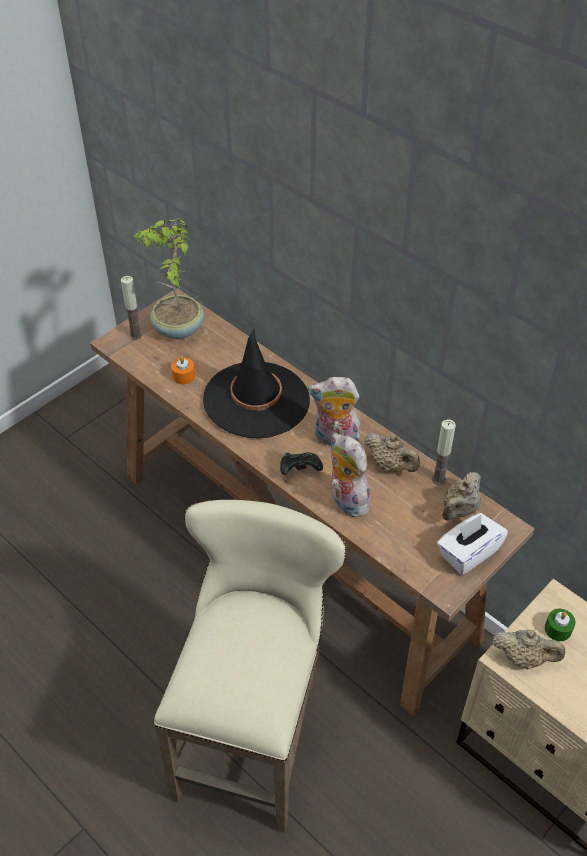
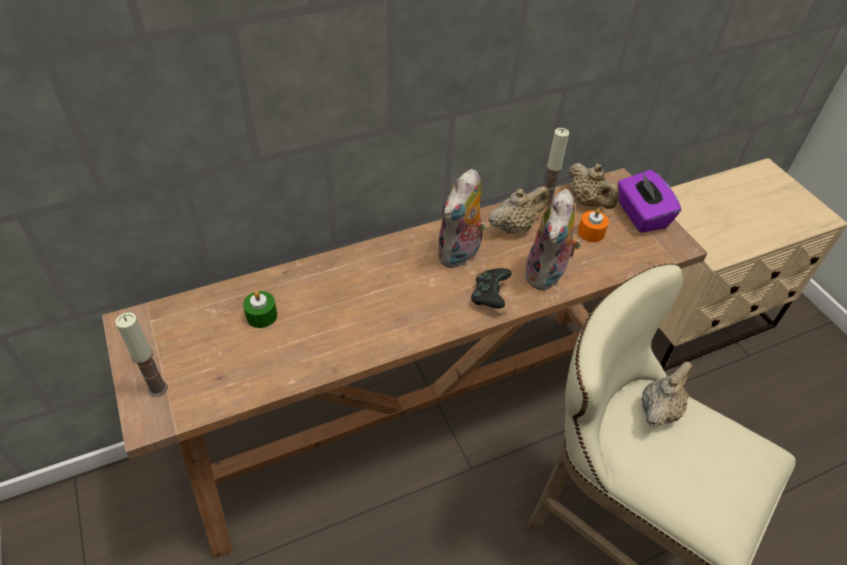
camera: 70 degrees left, 0 degrees up
potted plant [133,218,204,339] -> none
orange candle [171,356,195,384] -> orange candle moved to [578,208,609,242]
black hat [203,328,310,439] -> none
plush toy [330,433,370,517] -> plush toy turned 60 degrees counterclockwise [525,189,581,290]
white tissue box [437,513,508,575] -> purple tissue box [618,170,681,233]
beige teapot [493,630,565,669] -> beige teapot moved to [642,362,692,428]
green candle [545,609,575,641] -> green candle moved to [243,291,277,328]

